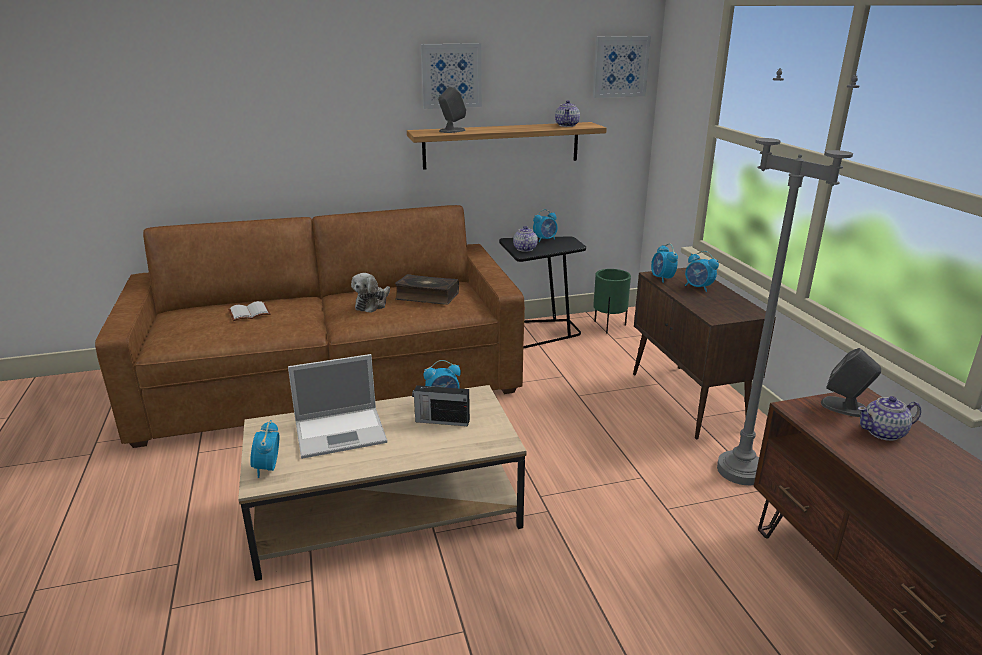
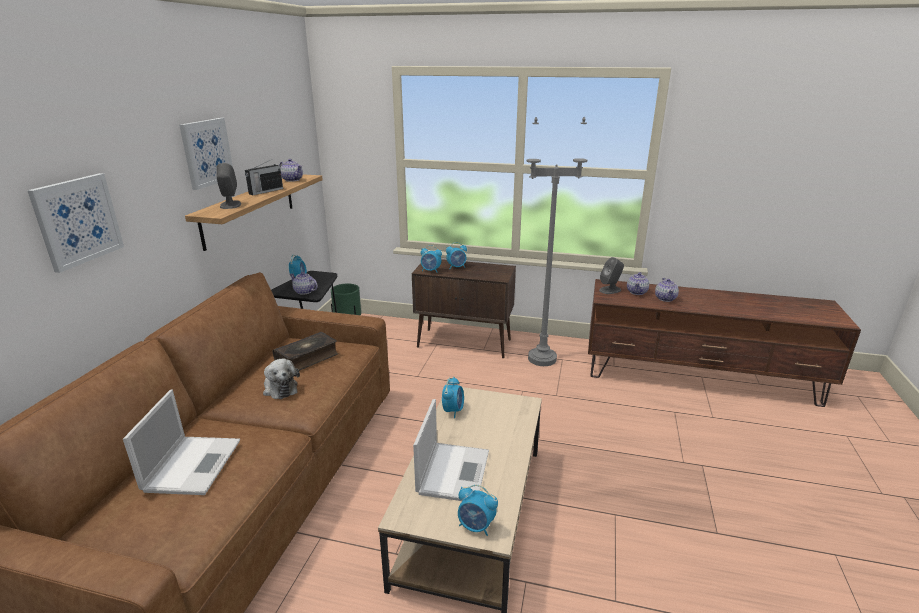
camera: 60 degrees left, 0 degrees up
white book [228,301,271,321] -> laptop [123,389,240,495]
radio [412,382,470,426] -> radio moved to [245,160,283,195]
picture [593,36,651,98] -> picture moved to [27,173,124,273]
none -> teapot [655,278,679,302]

